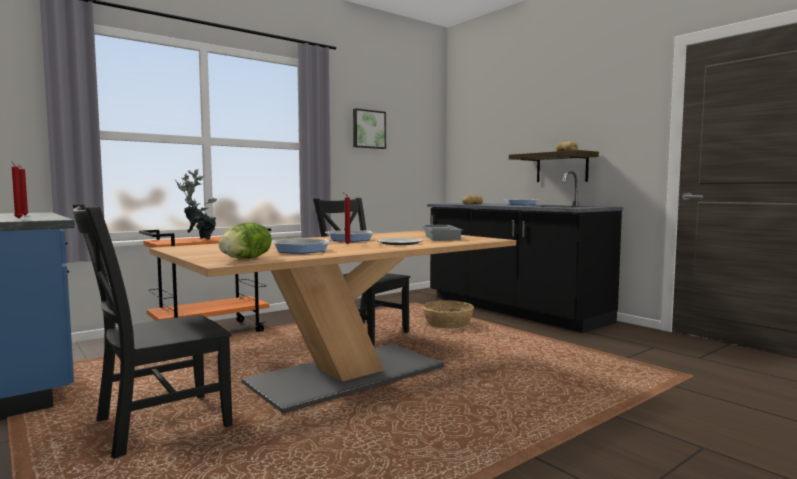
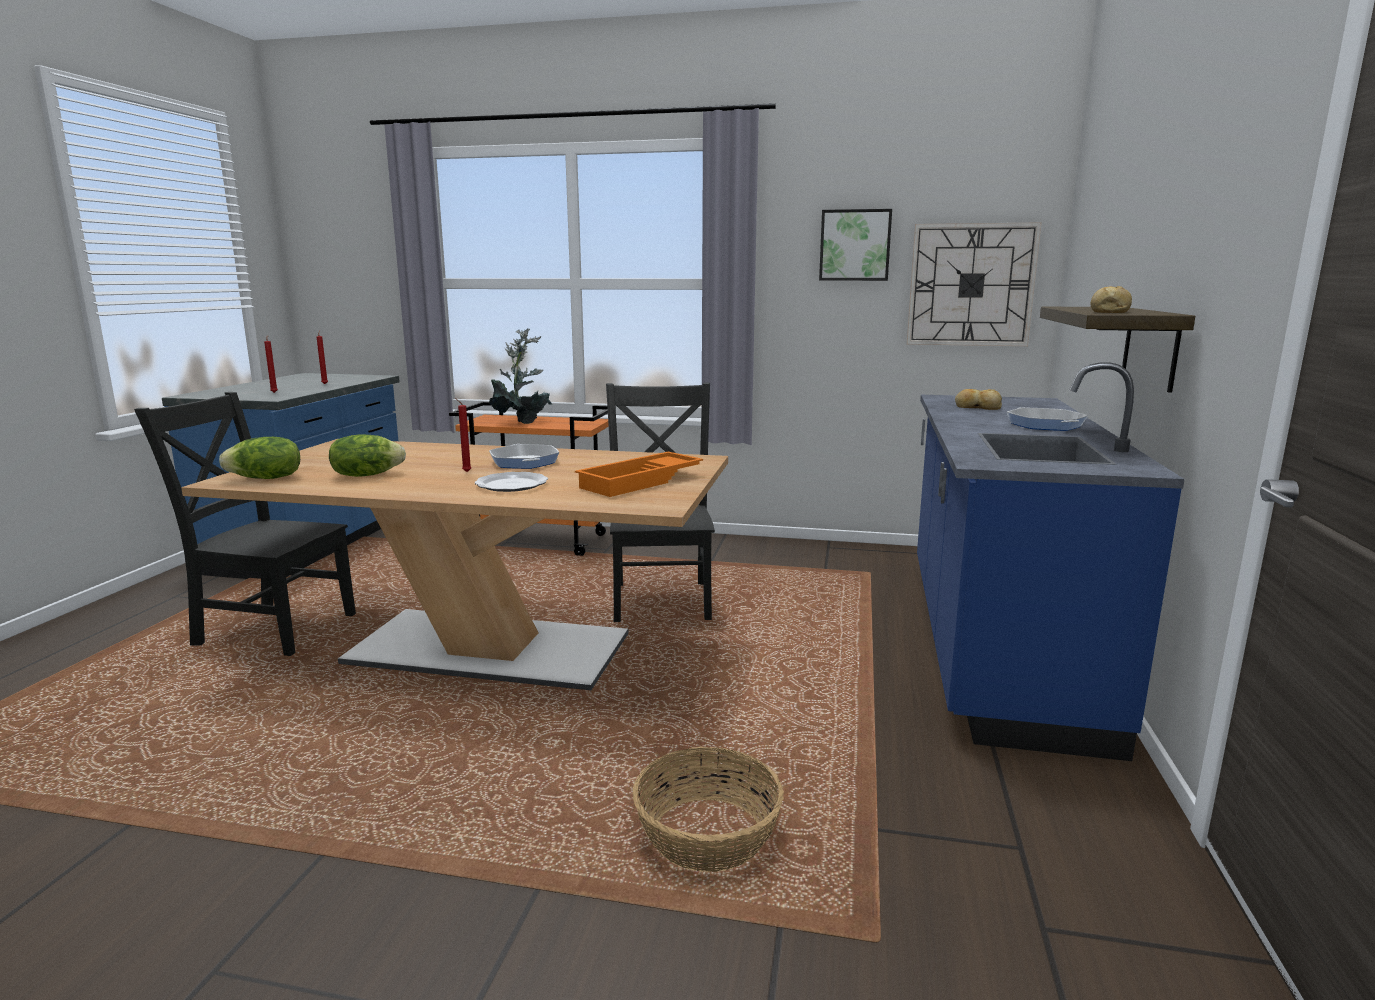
camera: 50 degrees right, 10 degrees up
frying pan [272,239,332,254] -> lettuce [329,434,406,477]
grey tray [421,225,463,241] -> orange tray [575,452,703,497]
basket [422,300,474,329] -> basket moved to [632,746,784,872]
black counter [427,171,623,333] -> blue counter [917,362,1185,761]
none -> wall clock [906,222,1042,346]

